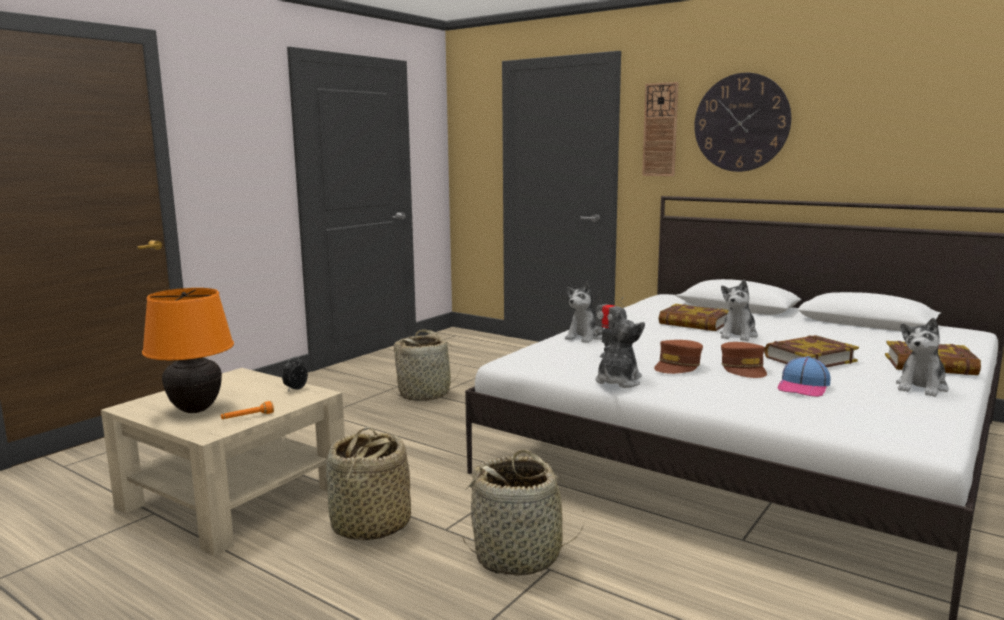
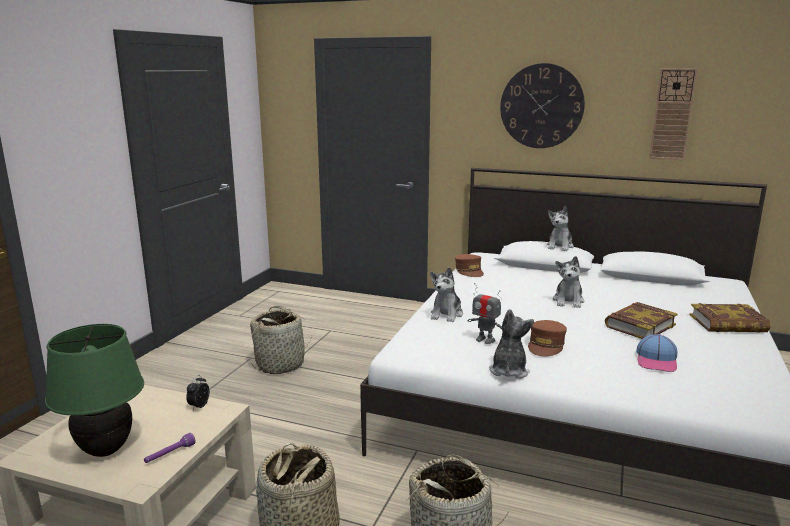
camera: 15 degrees left, 5 degrees up
orange table lamp [142,288,234,413] -> green table lamp [45,324,144,457]
orange flashlight [221,401,274,419] -> purple flashlight [144,433,196,463]
wall clock [642,82,679,176] -> wall clock moved to [649,68,698,160]
book [659,304,729,331] -> none
brown cap [721,342,767,378] -> brown cap moved to [455,254,484,277]
plush toy [896,318,949,397] -> plush toy moved to [547,207,574,251]

